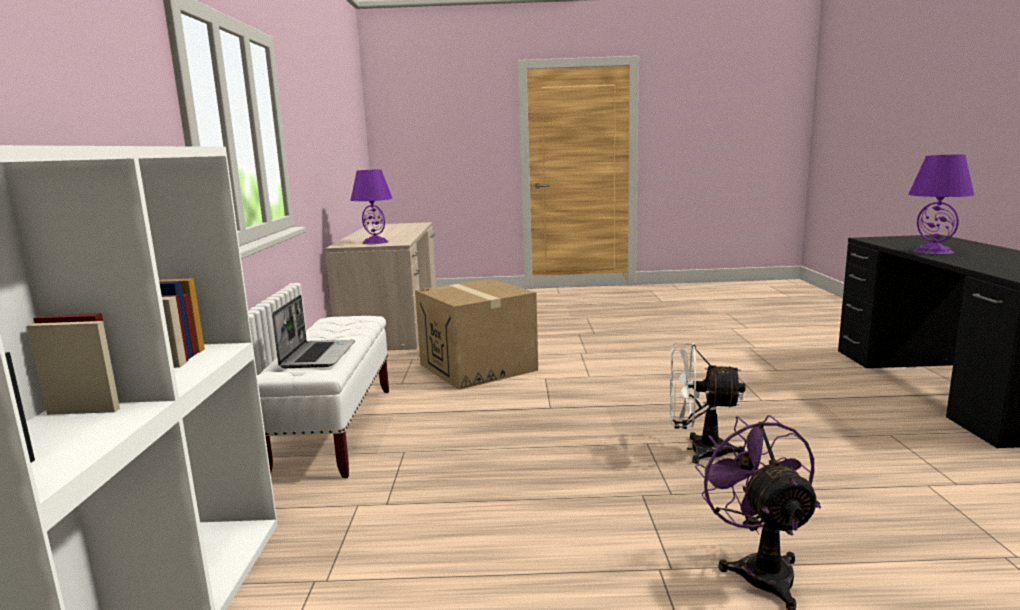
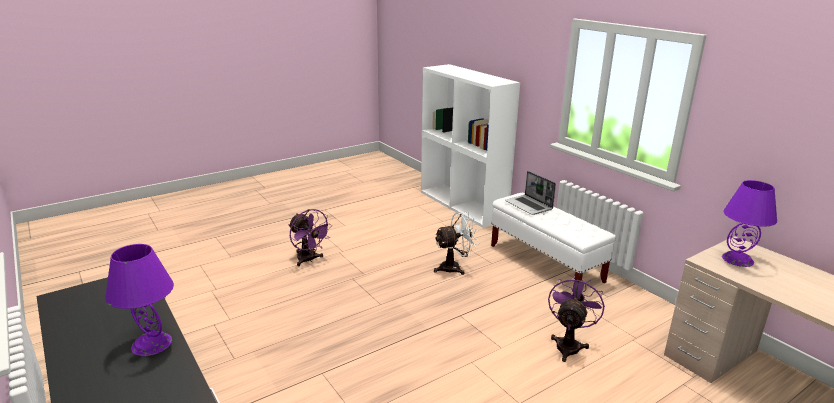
camera: 145 degrees right, 10 degrees up
cardboard box [415,279,538,390] -> purple fan [548,275,605,362]
white fan [670,343,745,464] -> white fan moved to [434,212,479,275]

